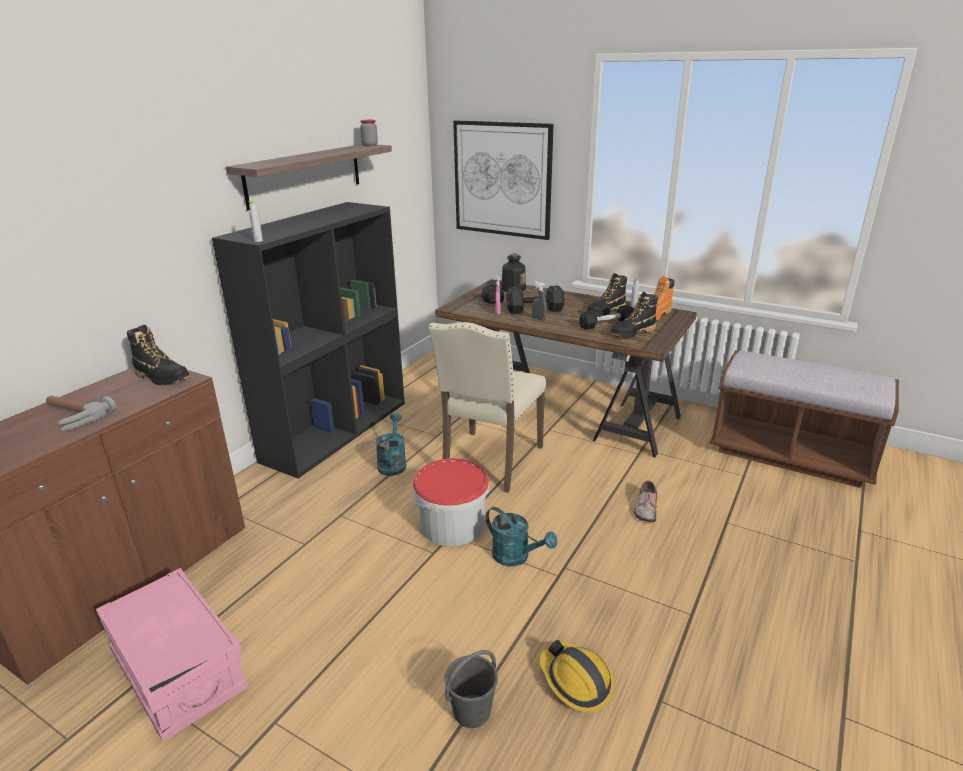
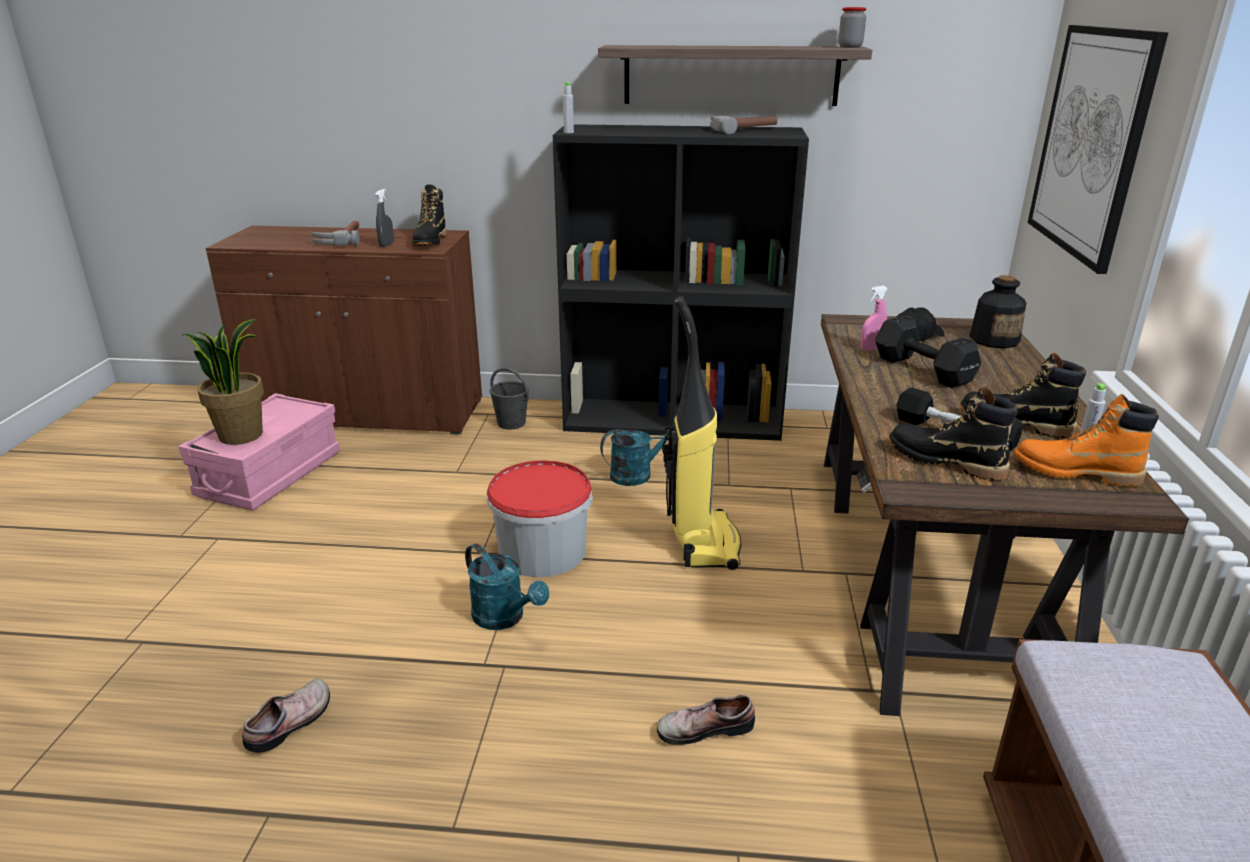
camera: 65 degrees right, 0 degrees up
beige chair [429,322,546,493] -> vacuum cleaner [662,297,741,570]
grey bucket [445,650,498,728] -> grey bucket moved to [489,368,529,429]
turquoise watering can [486,507,558,567] -> turquoise watering can turned 60 degrees counterclockwise [465,544,549,630]
grey spray bottle [532,281,547,321] -> grey spray bottle moved to [375,189,394,247]
hard hat [539,640,615,713] -> shoe [242,678,330,753]
none -> potted plant [182,319,264,445]
none -> hammer [710,114,777,134]

